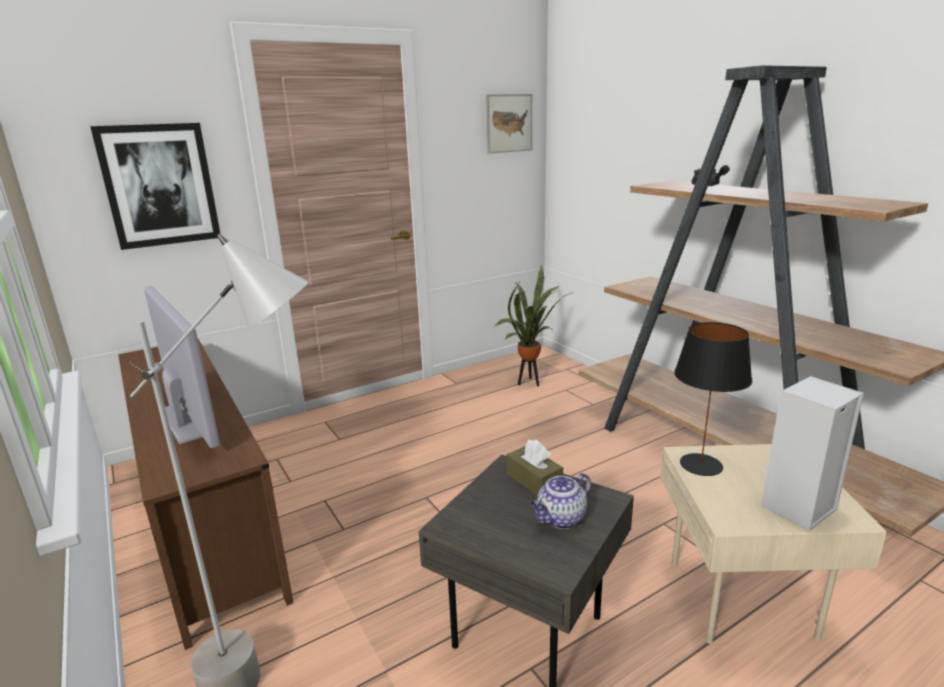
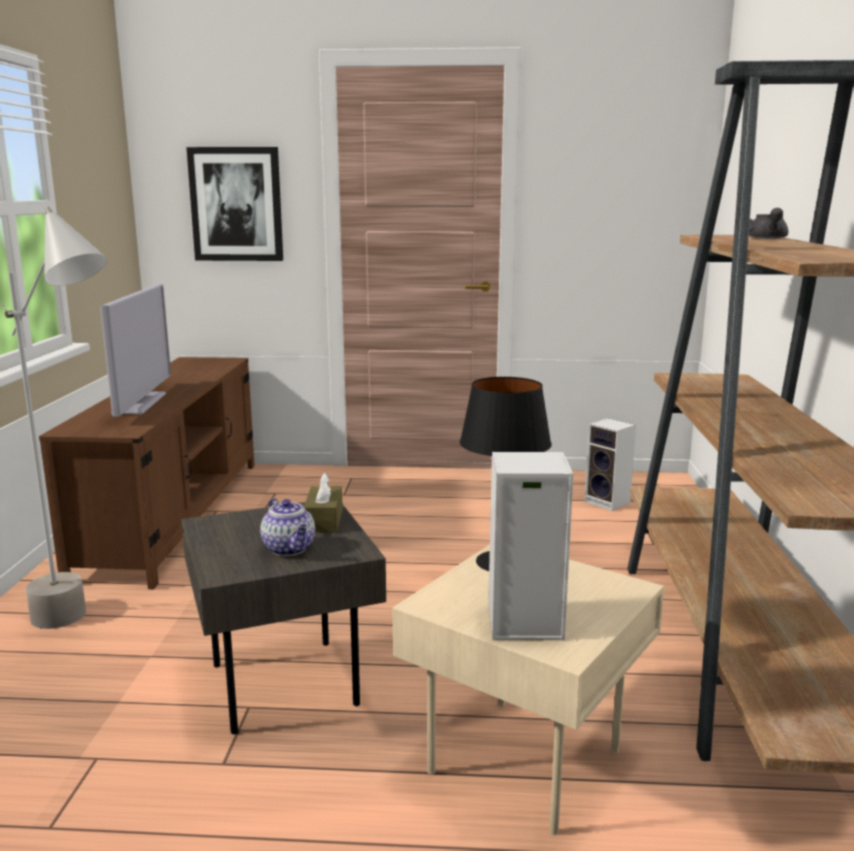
camera: 35 degrees right, 5 degrees down
picture [486,94,532,154] -> none
potted plant [494,265,571,386] -> speaker [584,418,636,511]
teapot [531,473,591,529] -> teapot turned 120 degrees counterclockwise [260,498,315,556]

